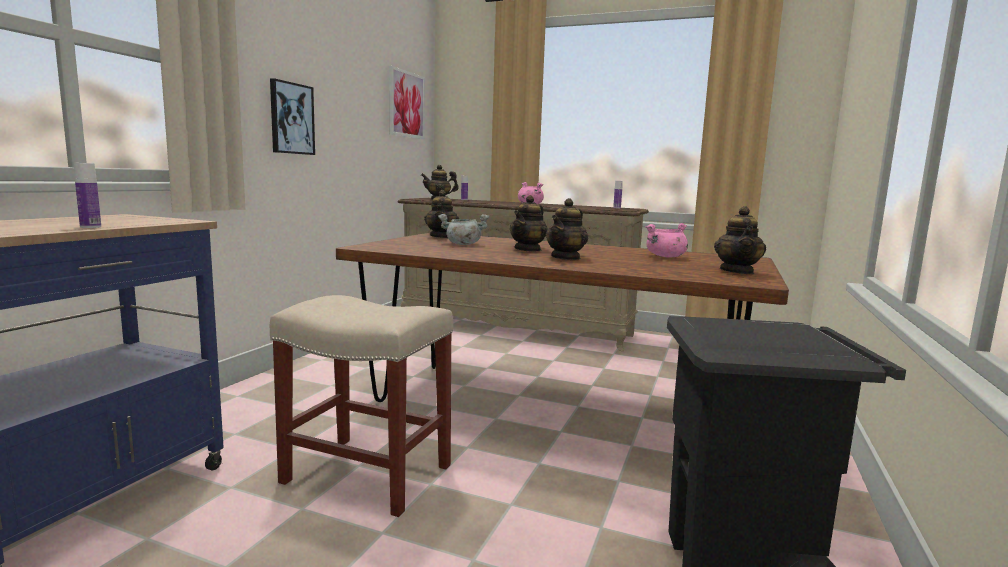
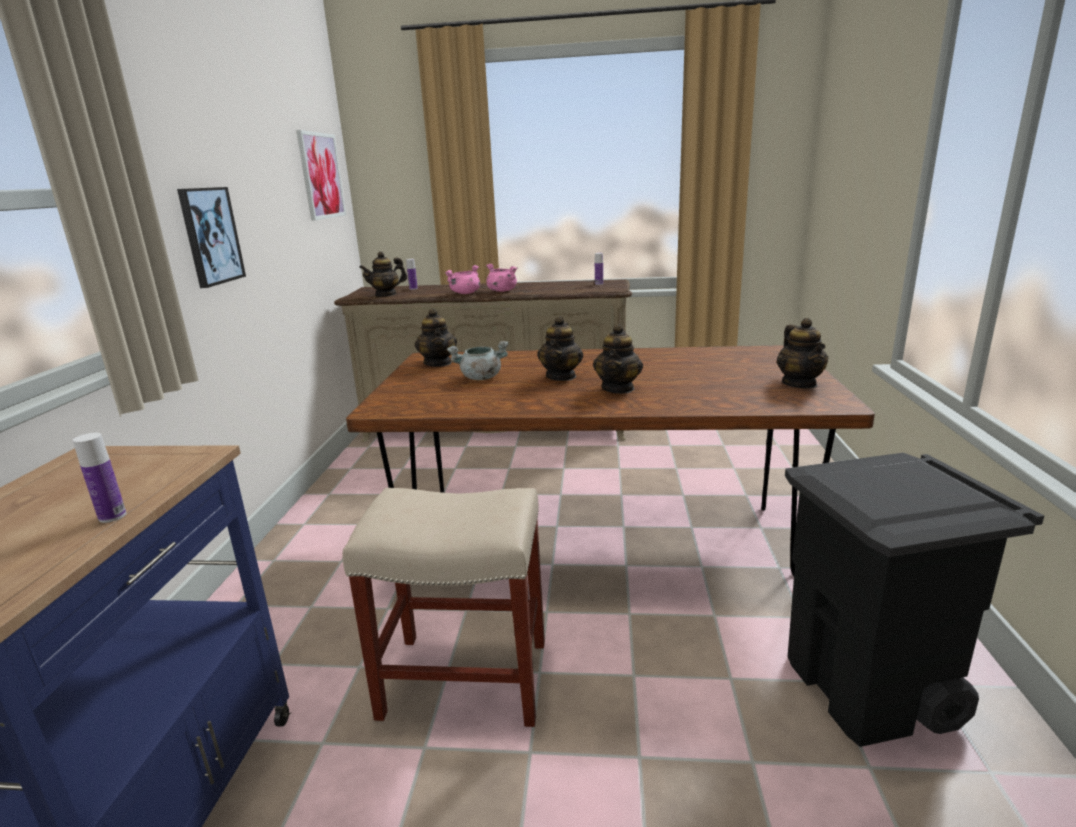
camera: 15 degrees left, 10 degrees up
pink cooking pot [645,223,688,258] -> pink cooking pot moved to [445,265,480,294]

